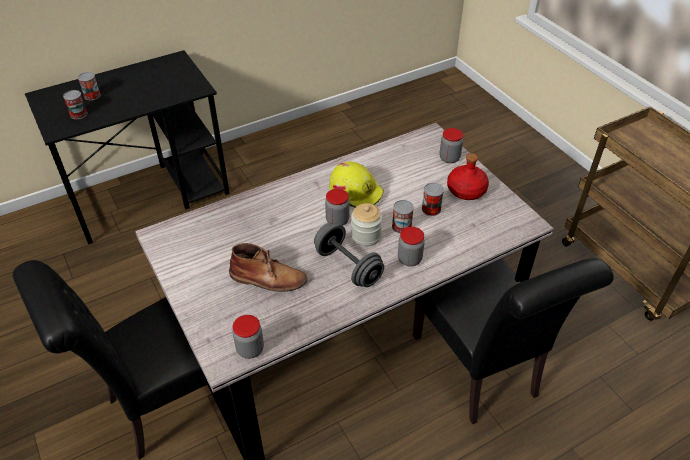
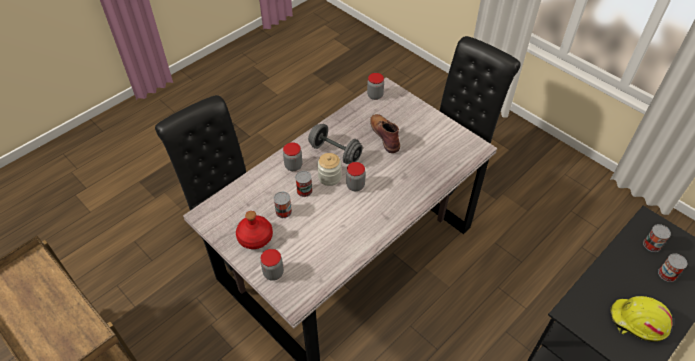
camera: 165 degrees right, 5 degrees up
brown boot [229,243,308,292] -> brown boot turned 75 degrees clockwise [370,114,400,153]
yellow hard hat [329,162,384,208] -> yellow hard hat moved to [610,296,672,342]

